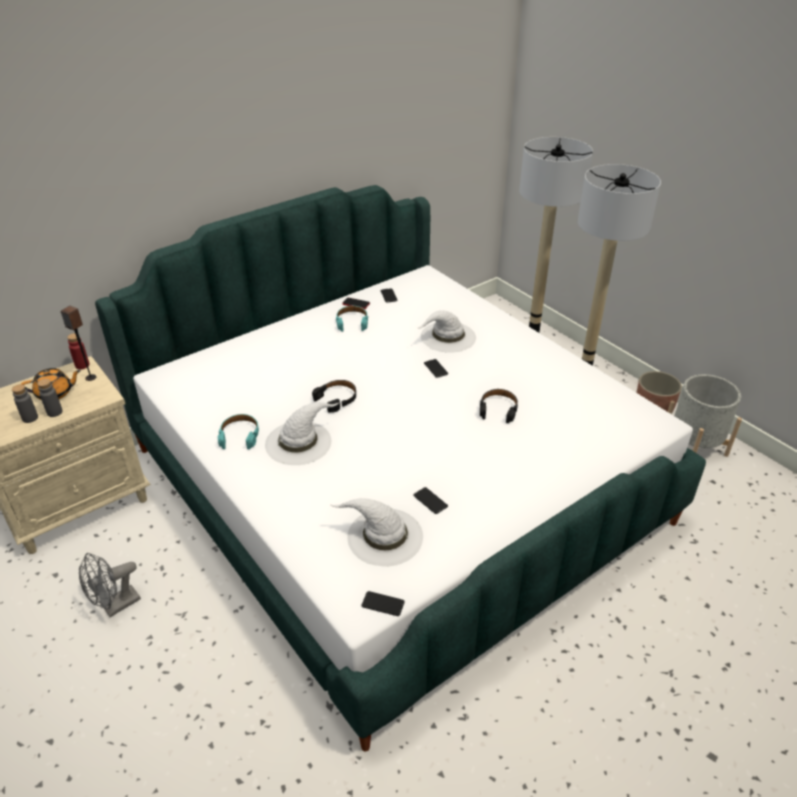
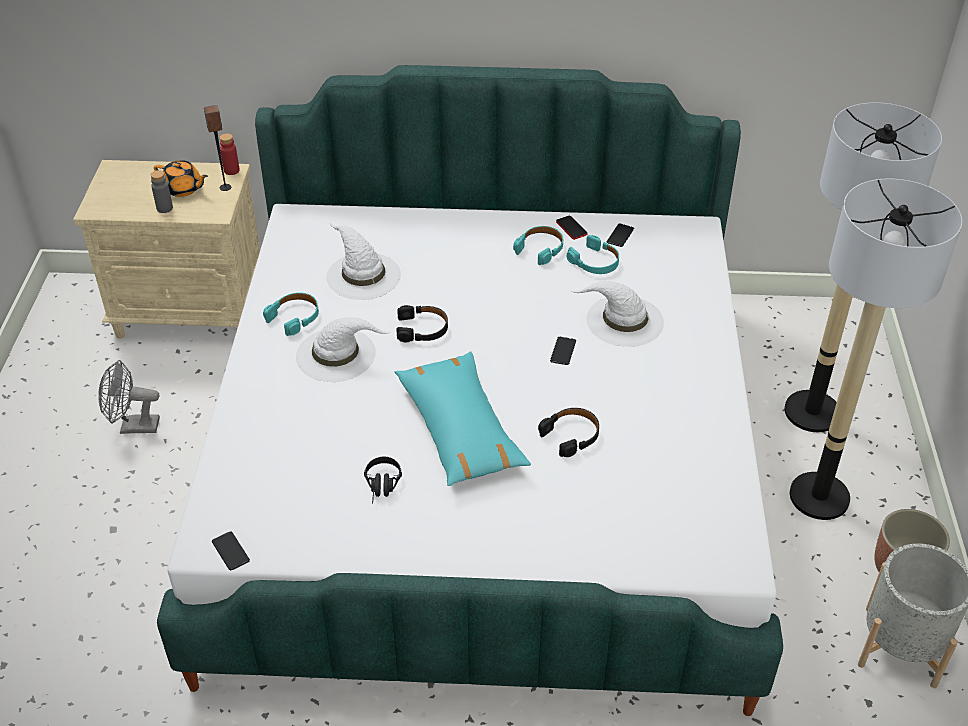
camera: 40 degrees right, 5 degrees up
grey bottle [12,384,38,423] -> none
white hat [329,498,423,567] -> white hat moved to [326,223,401,300]
phone [413,487,448,514] -> black headphones [364,457,402,503]
none -> turquoise pillow [395,351,531,486]
none -> turquoise headphones [567,235,619,274]

